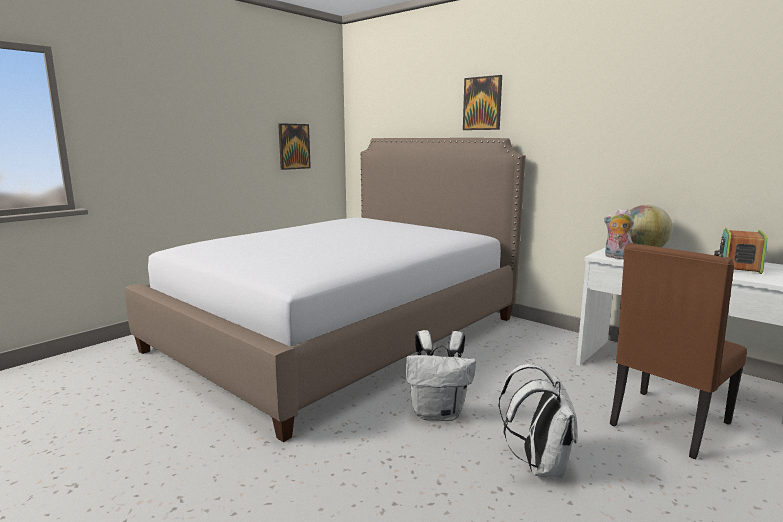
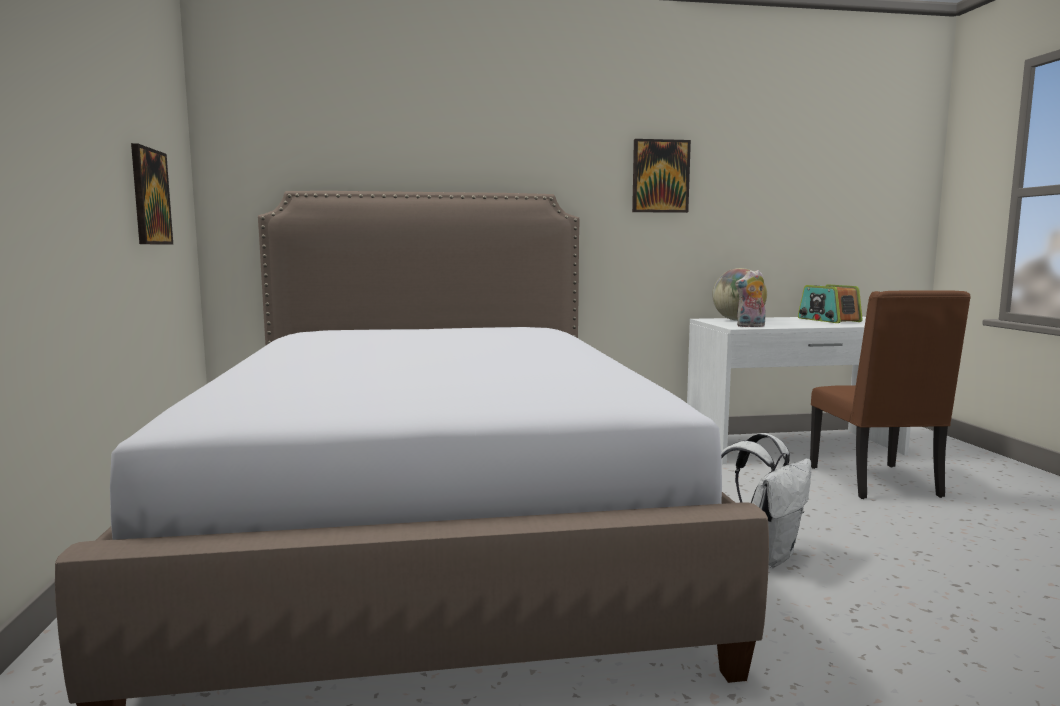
camera: 50 degrees left, 5 degrees down
picture [463,75,502,130] -> picture moved to [632,139,691,213]
white backpack [499,364,578,479] -> none

